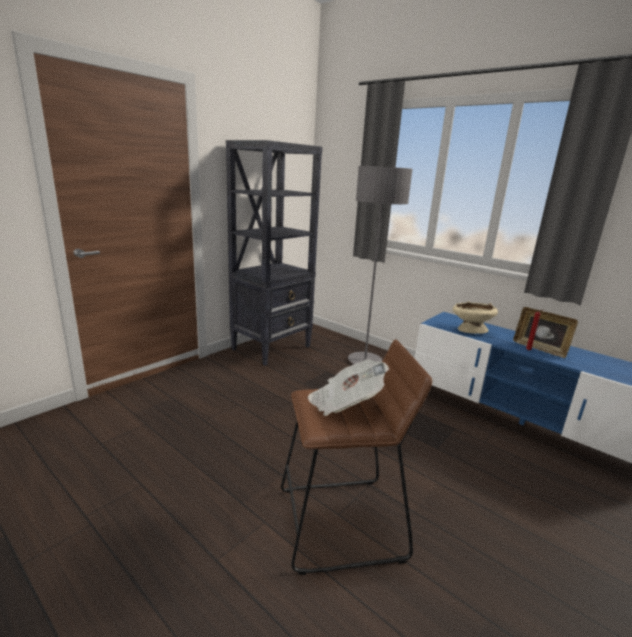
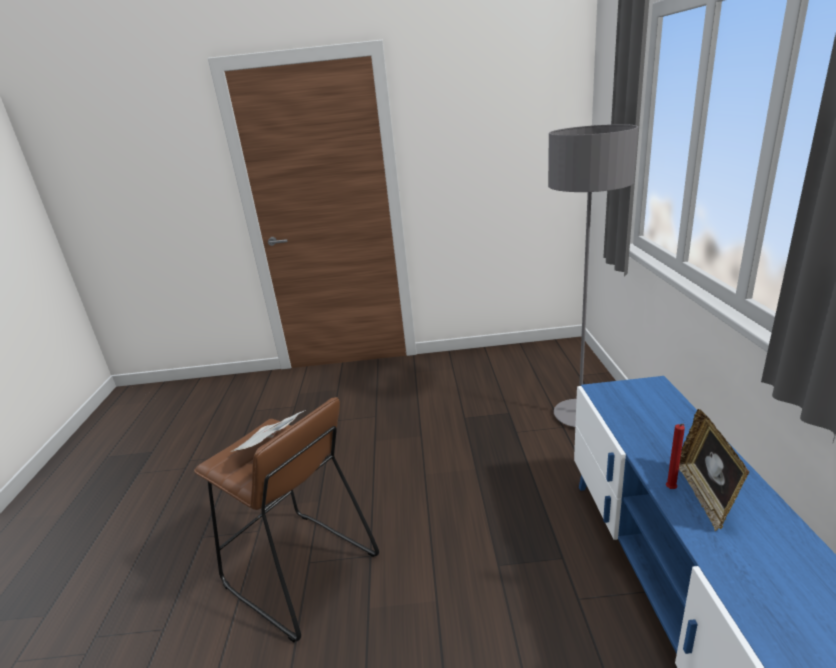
camera: 50 degrees right, 5 degrees up
black bookcase [226,140,323,365] -> none
beige bowl [453,301,498,334] -> none

